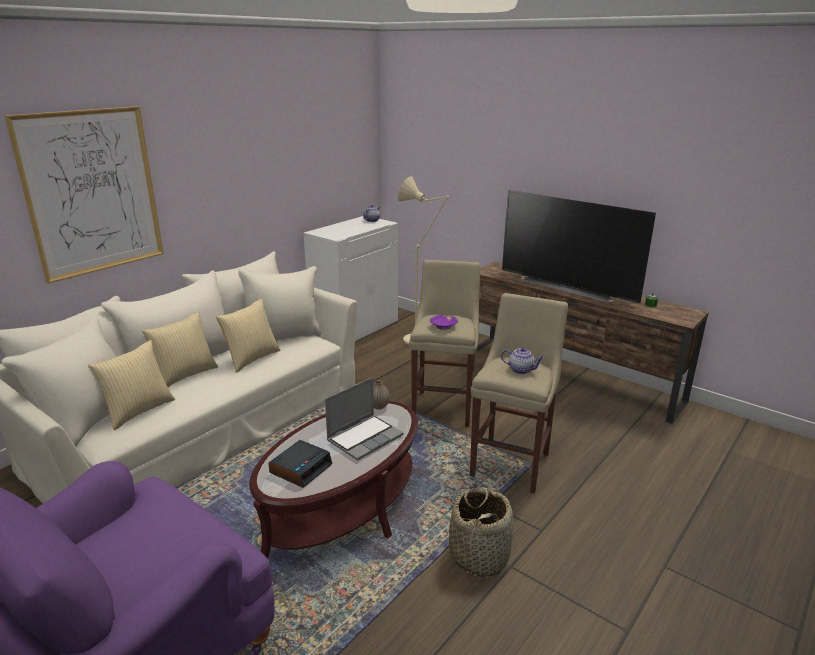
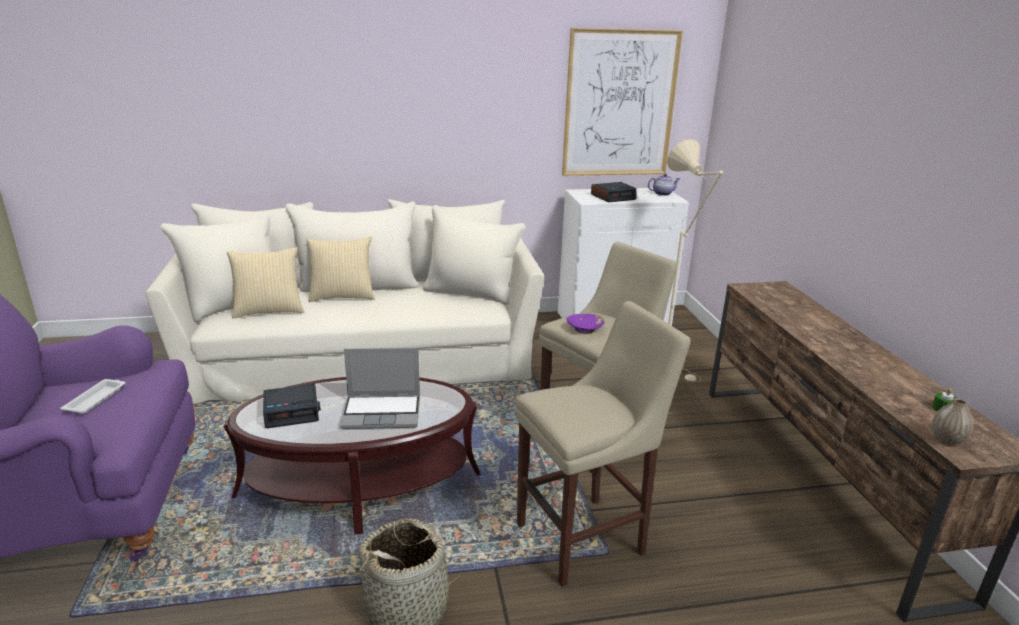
camera: 40 degrees right, 0 degrees up
picture [4,106,164,283] -> picture moved to [562,28,683,176]
pillow [216,298,280,373] -> none
vase [373,381,390,410] -> vase moved to [932,398,974,445]
teapot [501,348,544,374] -> none
television [502,190,656,304] -> none
none -> white tray [60,379,125,414]
none -> alarm clock [591,182,637,202]

